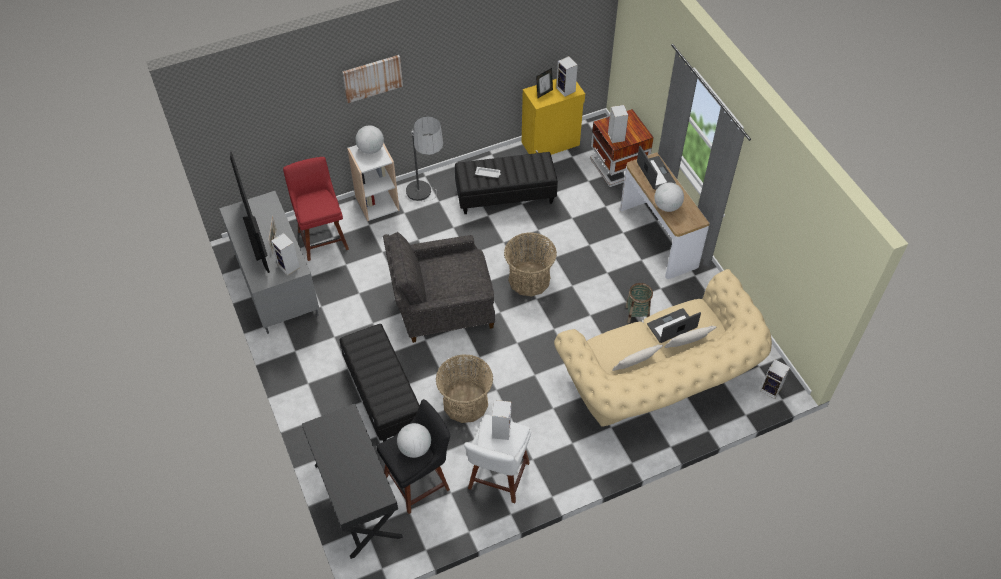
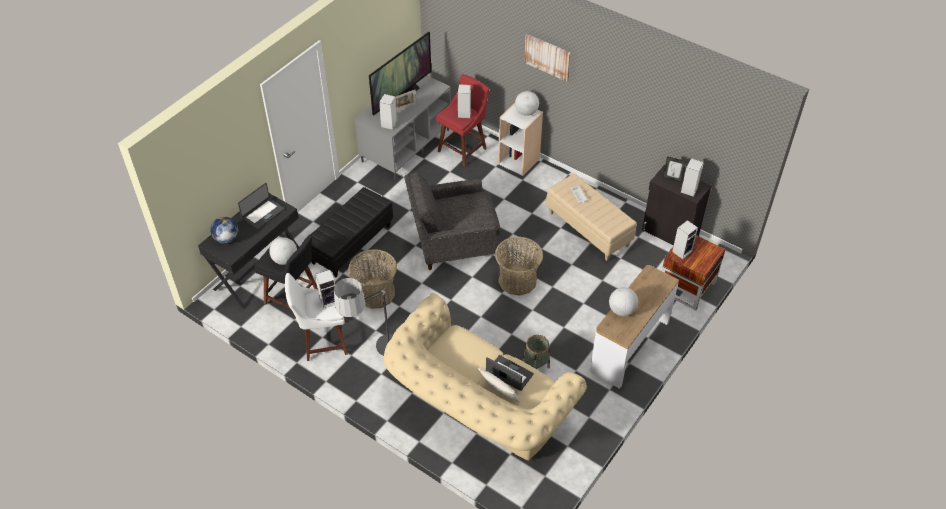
camera: 60 degrees right, 5 degrees down
grey armchair [383,232,495,343] -> grey armchair turned 60 degrees counterclockwise [404,172,501,270]
floor lamp [406,116,443,202] -> floor lamp moved to [334,278,393,356]
black ottoman [455,152,558,214] -> beige ottoman [546,174,637,261]
yellow cabinet [522,79,585,155] -> black cabinet [642,165,711,246]
white pillow [612,344,663,371] -> none
laptop [637,146,676,190] -> laptop moved to [238,183,285,229]
speaker [760,359,790,399] -> speaker moved to [458,84,471,118]
none -> globe [210,216,238,244]

